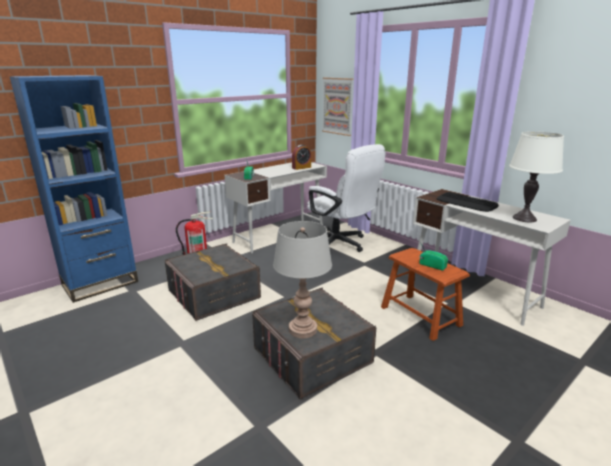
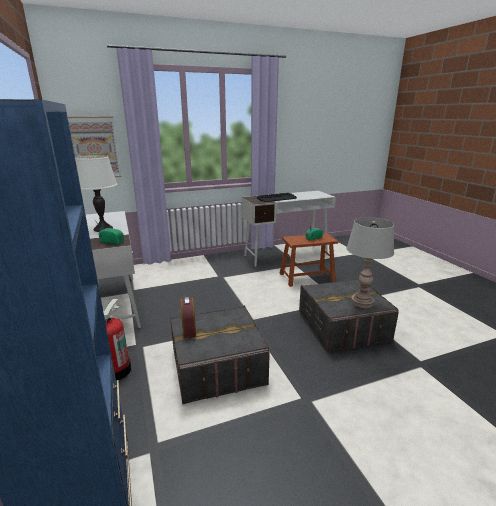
camera: 70 degrees left, 0 degrees up
alarm clock [292,145,311,170] -> alarm clock moved to [180,296,196,338]
white office chair [307,144,385,252] -> none
white table lamp [509,131,564,222] -> white table lamp moved to [75,155,118,232]

